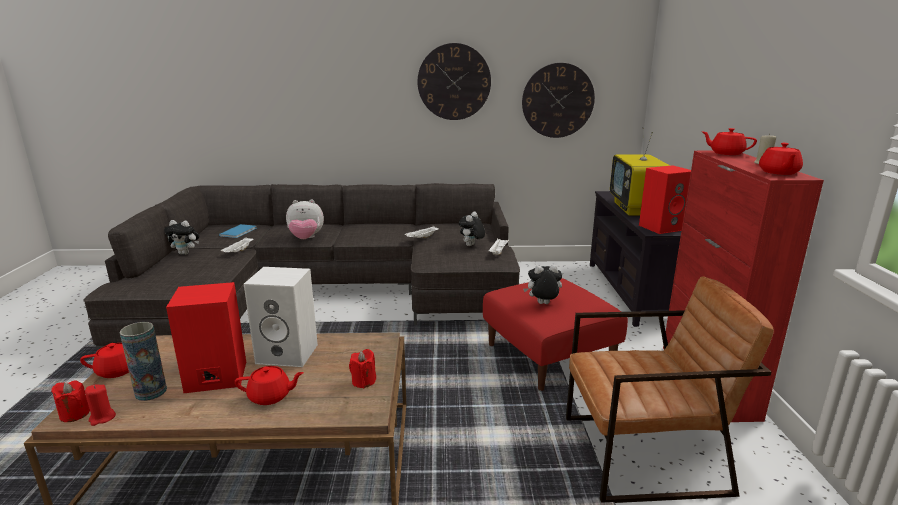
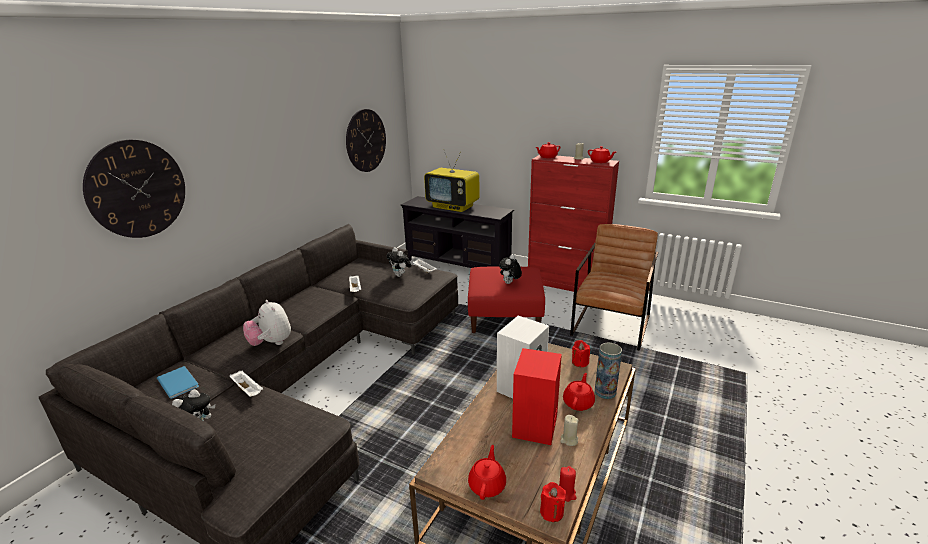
camera: 60 degrees left, 5 degrees up
vase [119,322,167,401] -> vase moved to [595,343,622,399]
plush toy [286,199,324,239] -> plush toy turned 120 degrees clockwise [243,300,291,346]
wall clock [418,43,491,120] -> wall clock moved to [83,140,185,238]
red speaker [639,165,691,234] -> none
none -> beige candle [560,415,579,446]

